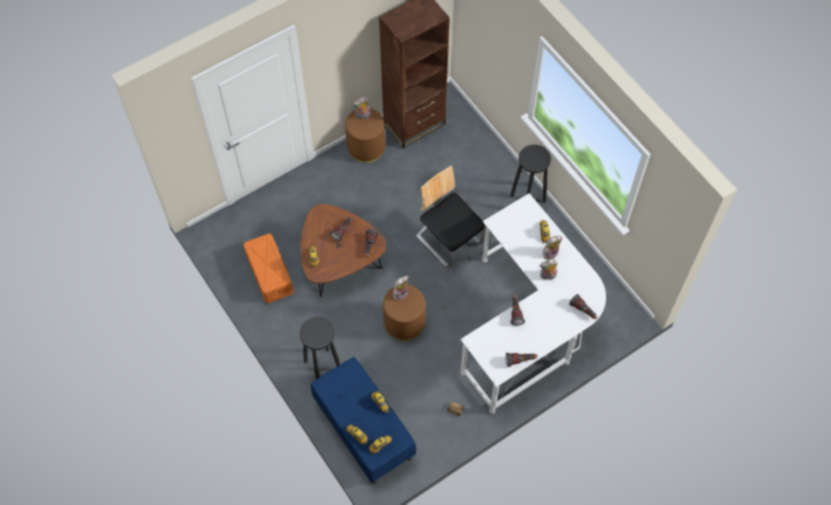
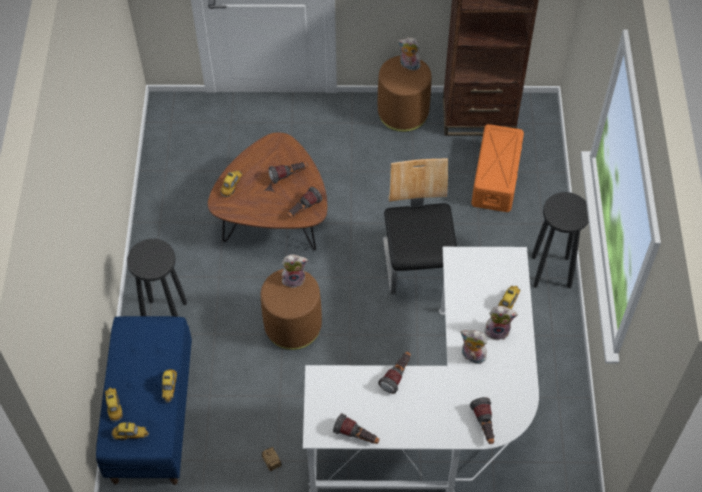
camera: 35 degrees right, 5 degrees down
orange storage box [244,234,294,303] -> orange storage box moved to [471,124,524,212]

